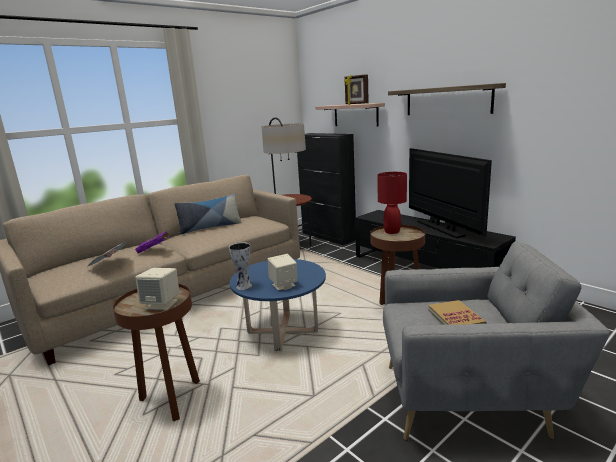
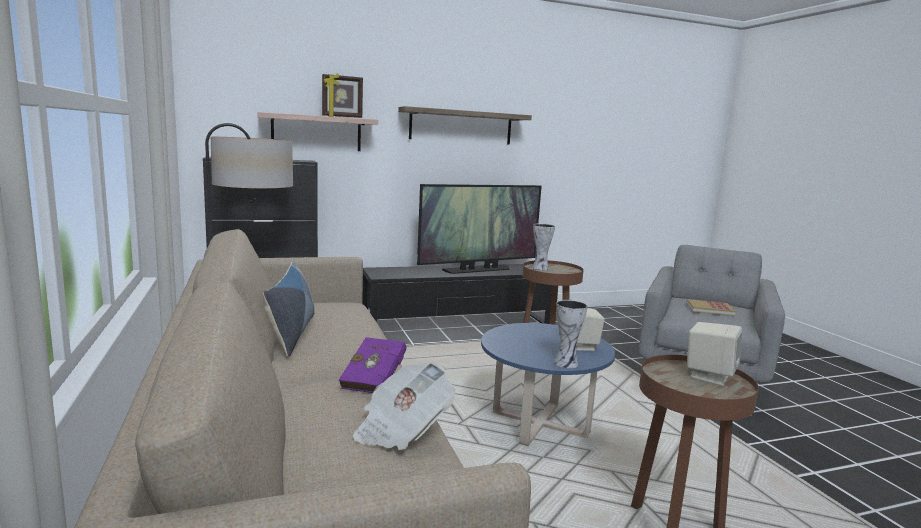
camera: 70 degrees left, 5 degrees down
red table lamp [377,172,407,234] -> vase [532,224,555,271]
television [409,148,492,239] -> television turned 150 degrees clockwise [417,184,542,274]

